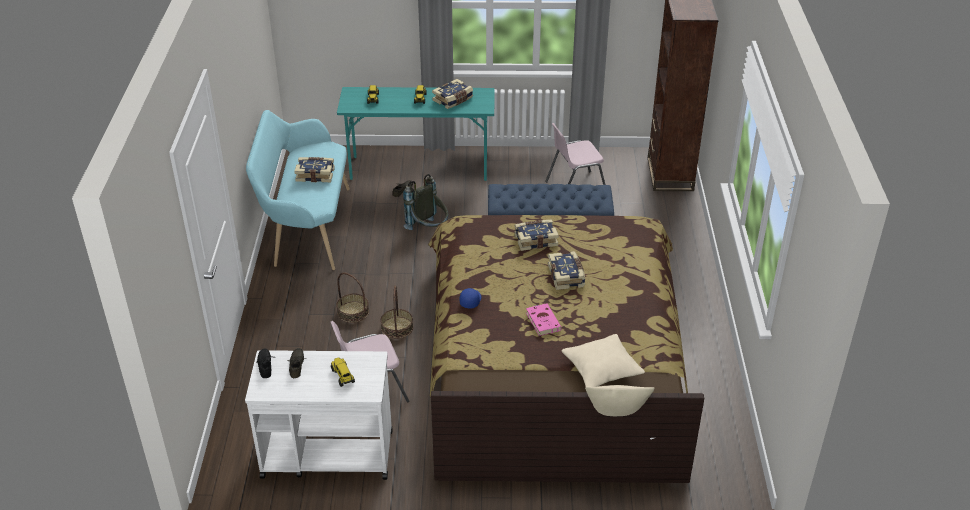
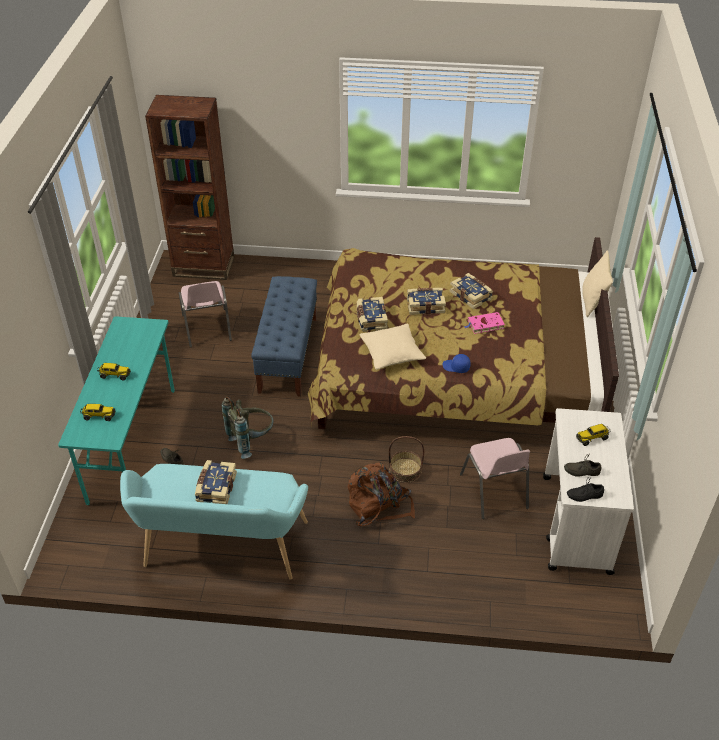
camera: 85 degrees left, 5 degrees up
basket [336,273,369,323] -> brown backpack [347,462,415,526]
book [432,79,473,109] -> book moved to [450,273,493,309]
beige pillow [562,334,645,387] -> beige pillow moved to [360,324,426,370]

